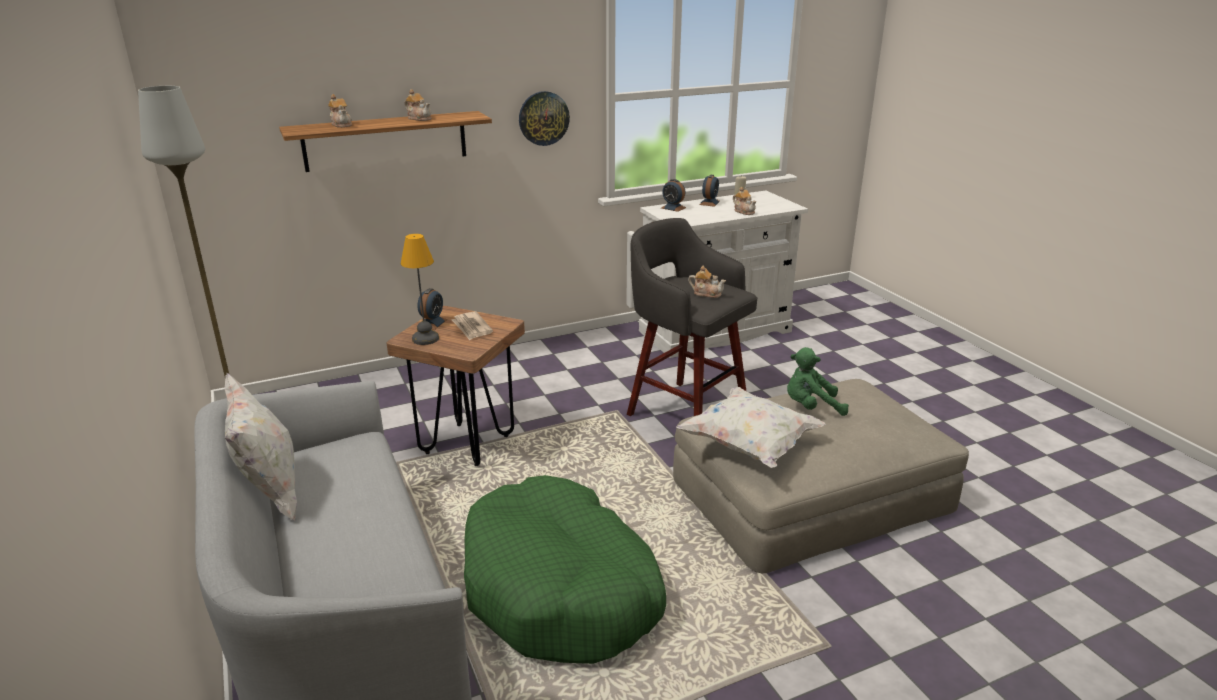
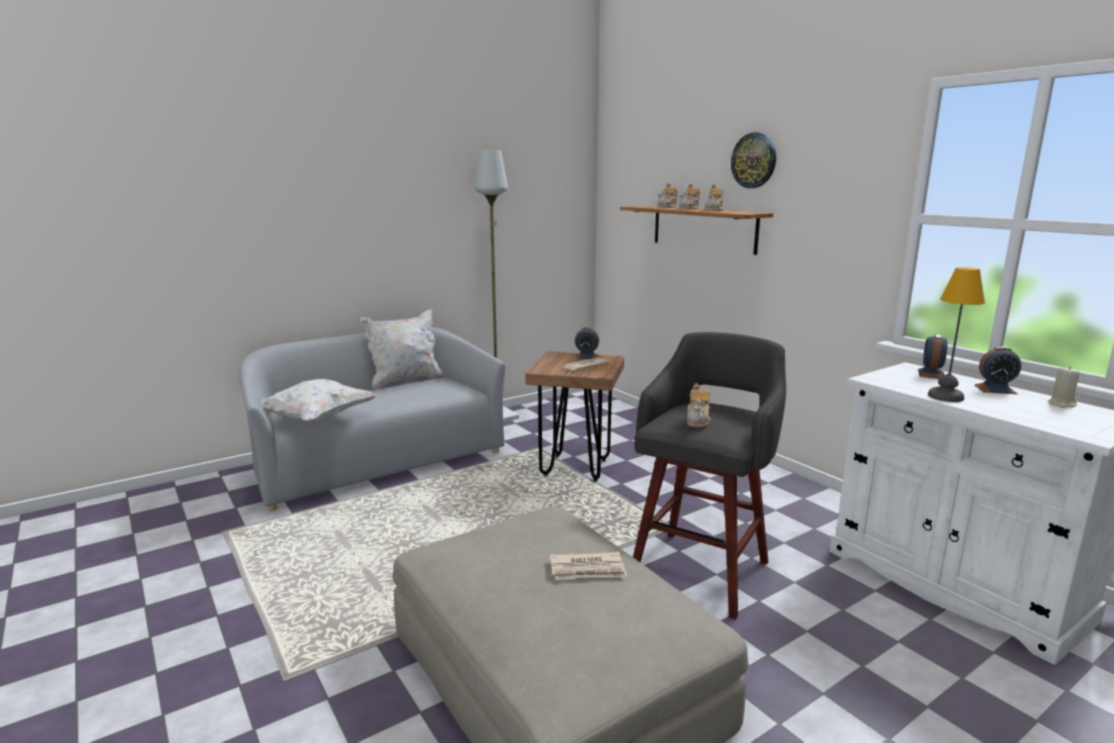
camera: 80 degrees right, 10 degrees down
table lamp [401,234,439,345] -> table lamp moved to [928,267,985,402]
green dog bed [464,475,666,664] -> none
wall clock [519,91,570,146] -> wall clock moved to [731,132,776,188]
white pillow [677,387,825,468] -> white pillow moved to [261,379,377,422]
teapot [733,187,756,215] -> teapot moved to [679,184,700,210]
green plush toy [787,347,849,416] -> newspaper [550,552,627,580]

